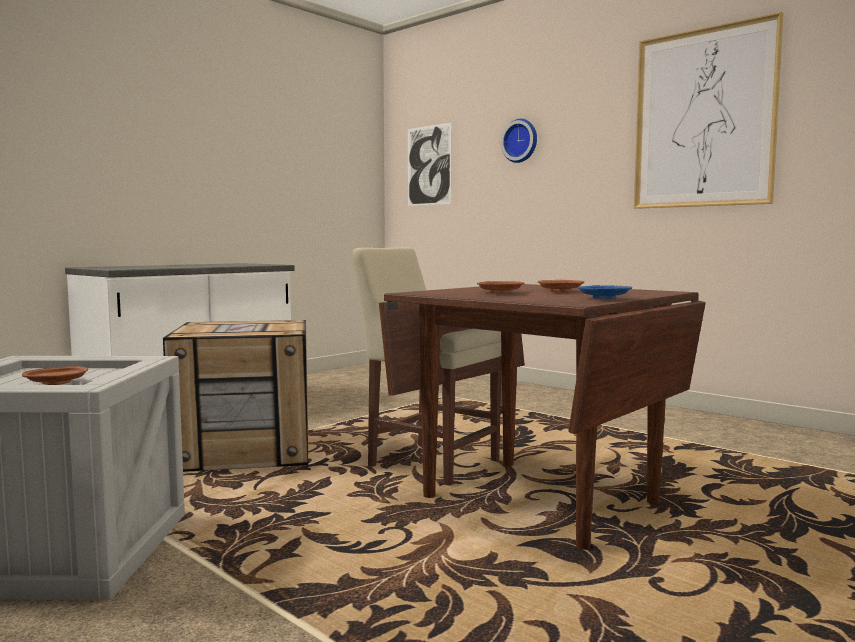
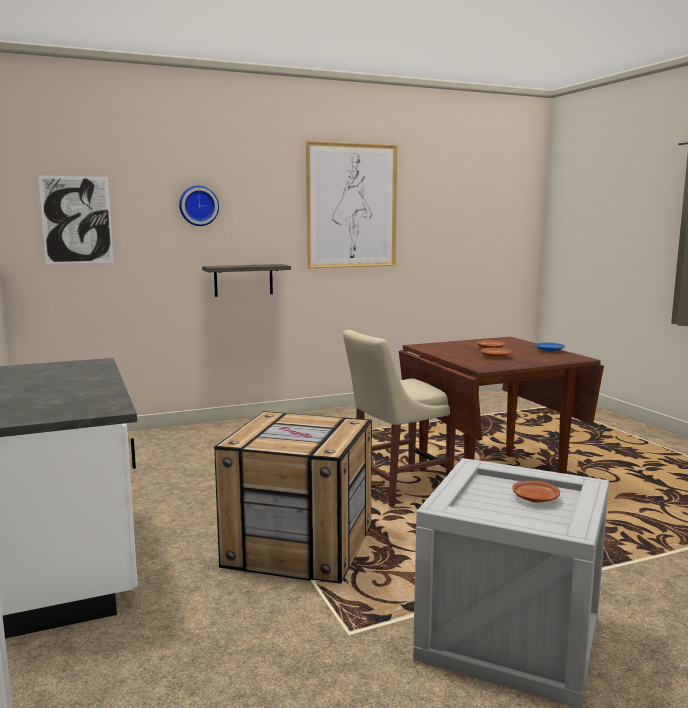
camera: 65 degrees left, 5 degrees up
none -> shelf [202,264,291,297]

